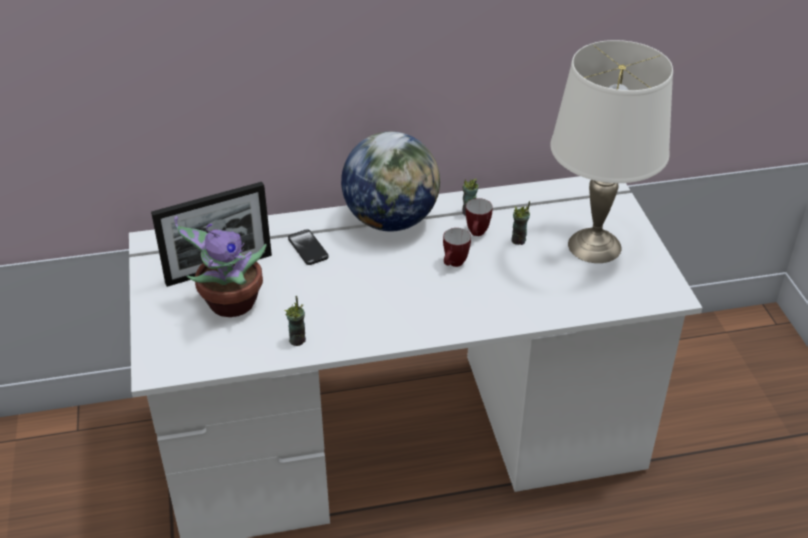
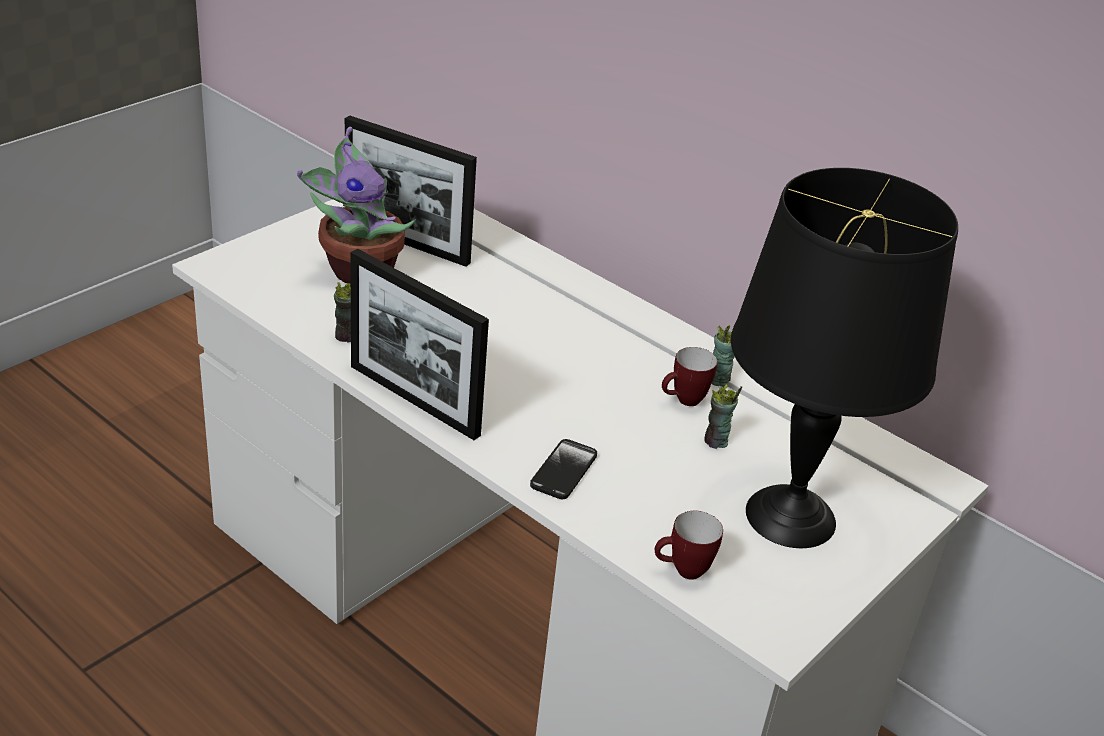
camera: 50 degrees right, 5 degrees down
phone [288,230,329,265] -> phone moved to [530,439,597,499]
globe [341,131,440,231] -> none
mug [443,228,471,267] -> mug moved to [655,511,723,580]
white table lamp [550,40,673,263] -> black table lamp [731,168,958,548]
none -> picture frame [350,249,489,440]

